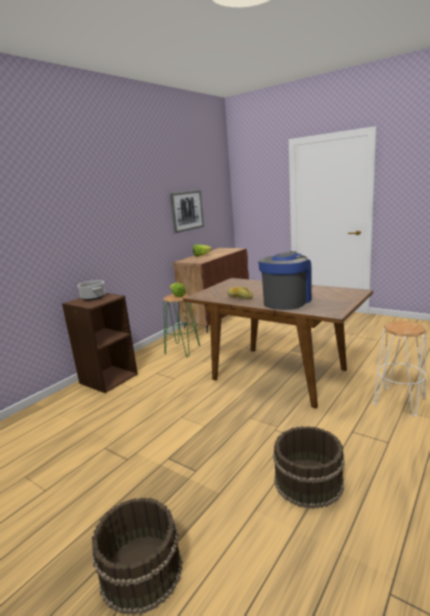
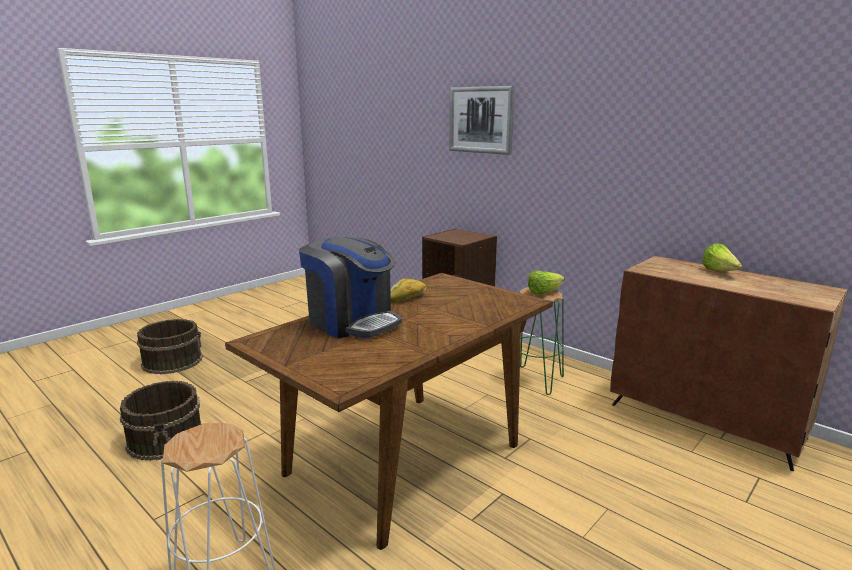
camera: 95 degrees right, 0 degrees up
cooking pot [78,280,105,300] -> none
picture [170,190,204,233] -> picture moved to [449,86,515,155]

